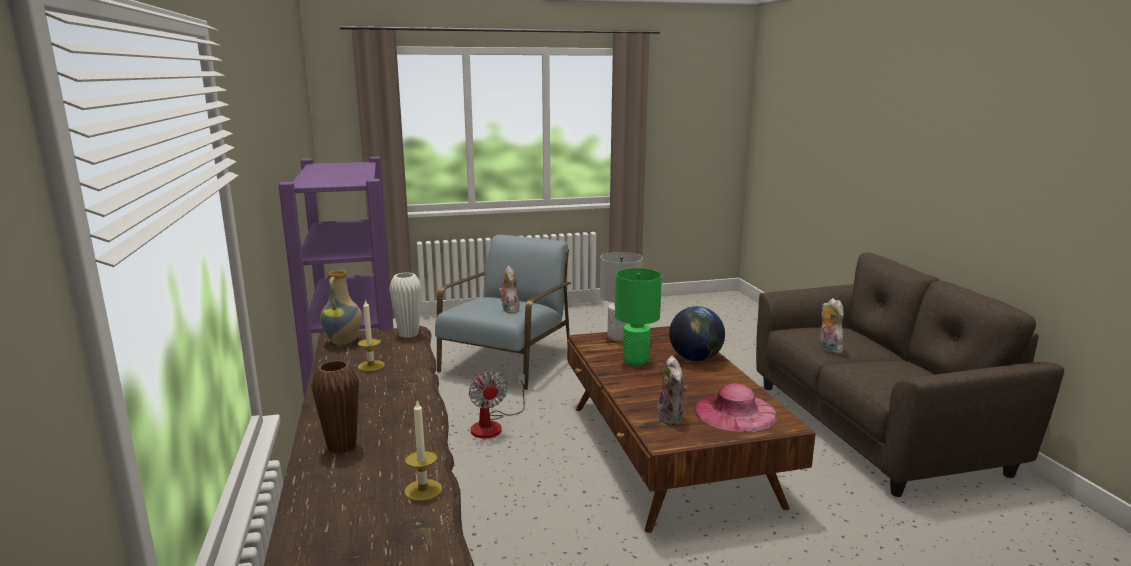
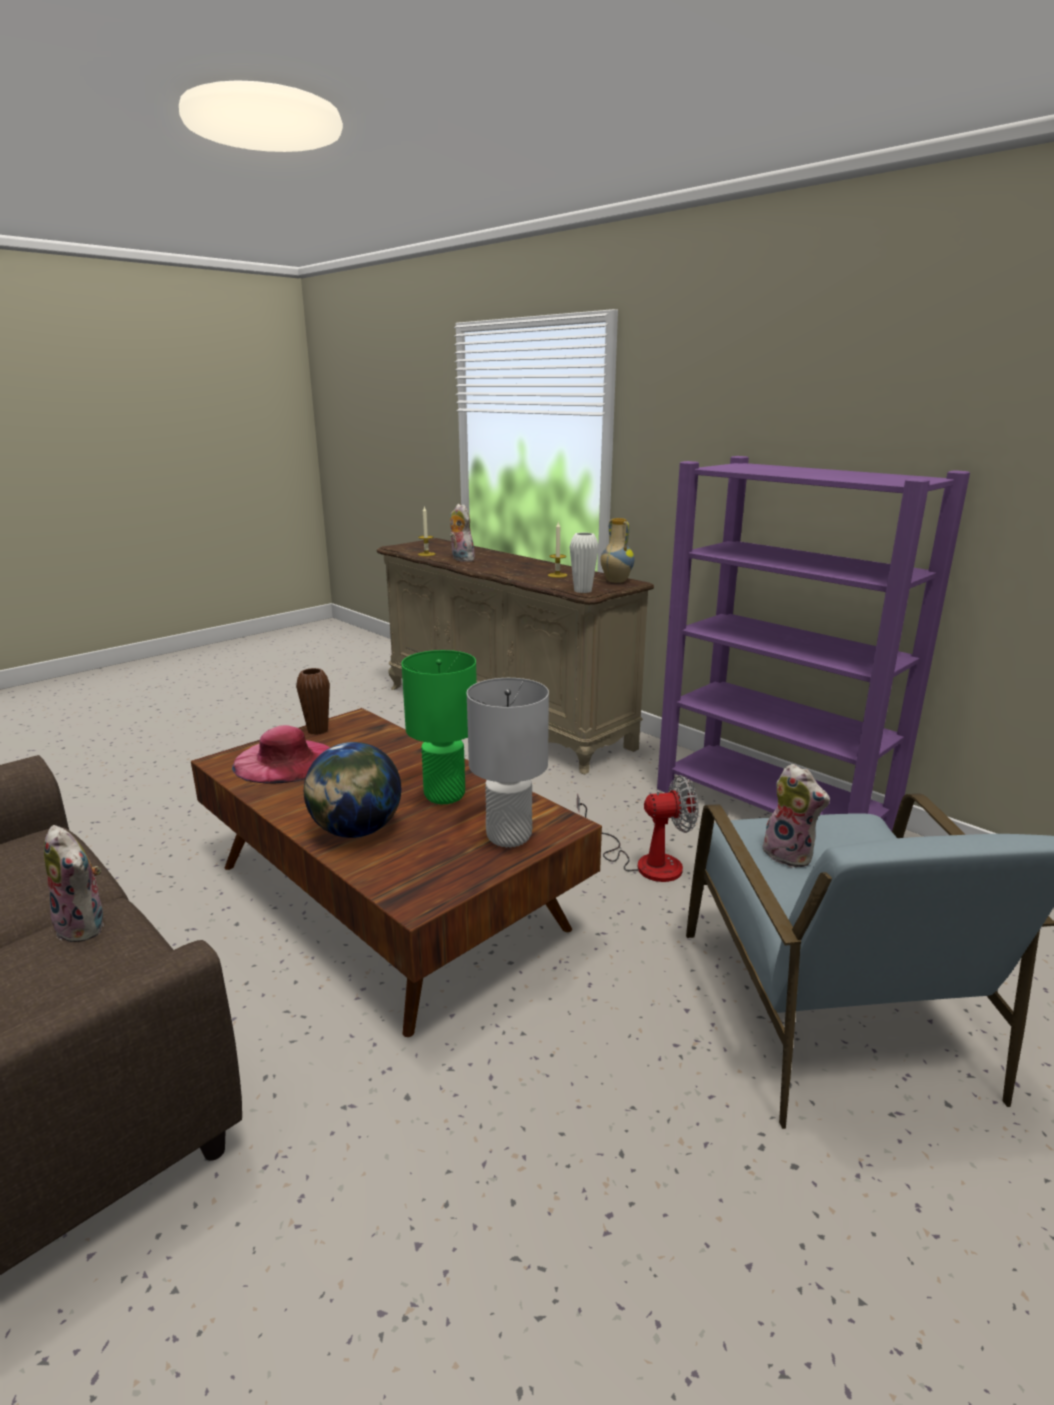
camera: 150 degrees right, 5 degrees up
brown vase [311,360,359,454] -> brown vase moved to [296,668,330,735]
fan [469,371,525,439] -> fan turned 135 degrees clockwise [577,775,699,882]
plush toy [657,356,688,425] -> plush toy moved to [450,504,475,562]

